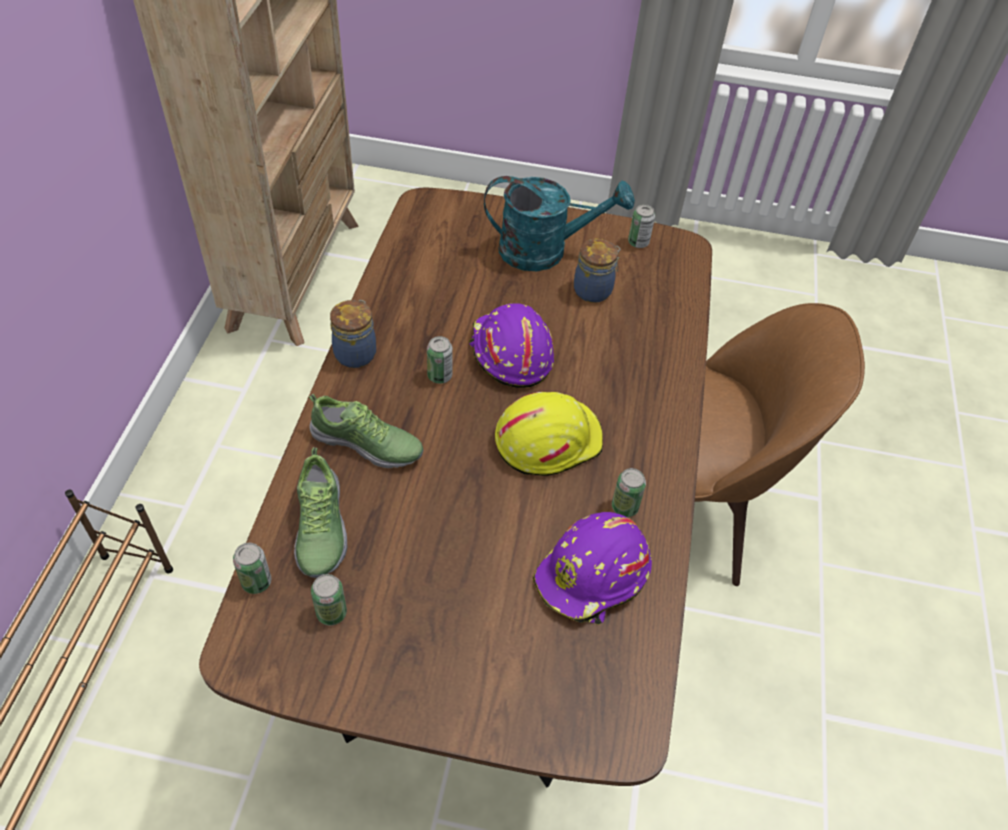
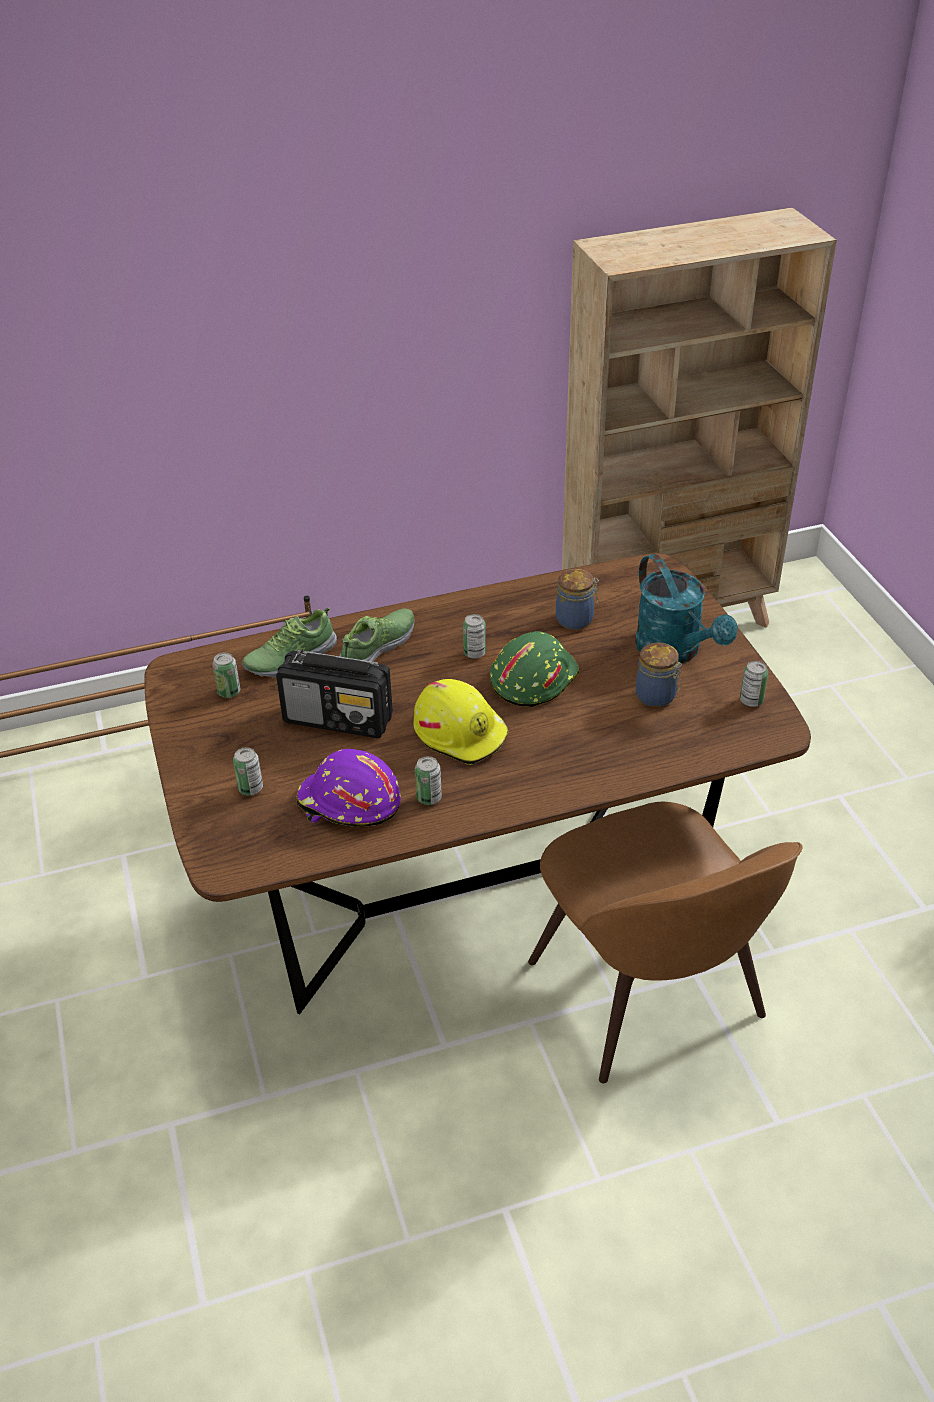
camera: 65 degrees right, 10 degrees down
can [233,543,271,594] -> can moved to [233,747,263,796]
shoe [309,393,423,468] -> shoe turned 135 degrees counterclockwise [339,608,414,662]
jar [330,300,376,368] -> jar moved to [556,569,599,630]
purple hard hat [469,303,554,388] -> green hard hat [490,631,580,707]
none -> radio [276,649,393,738]

